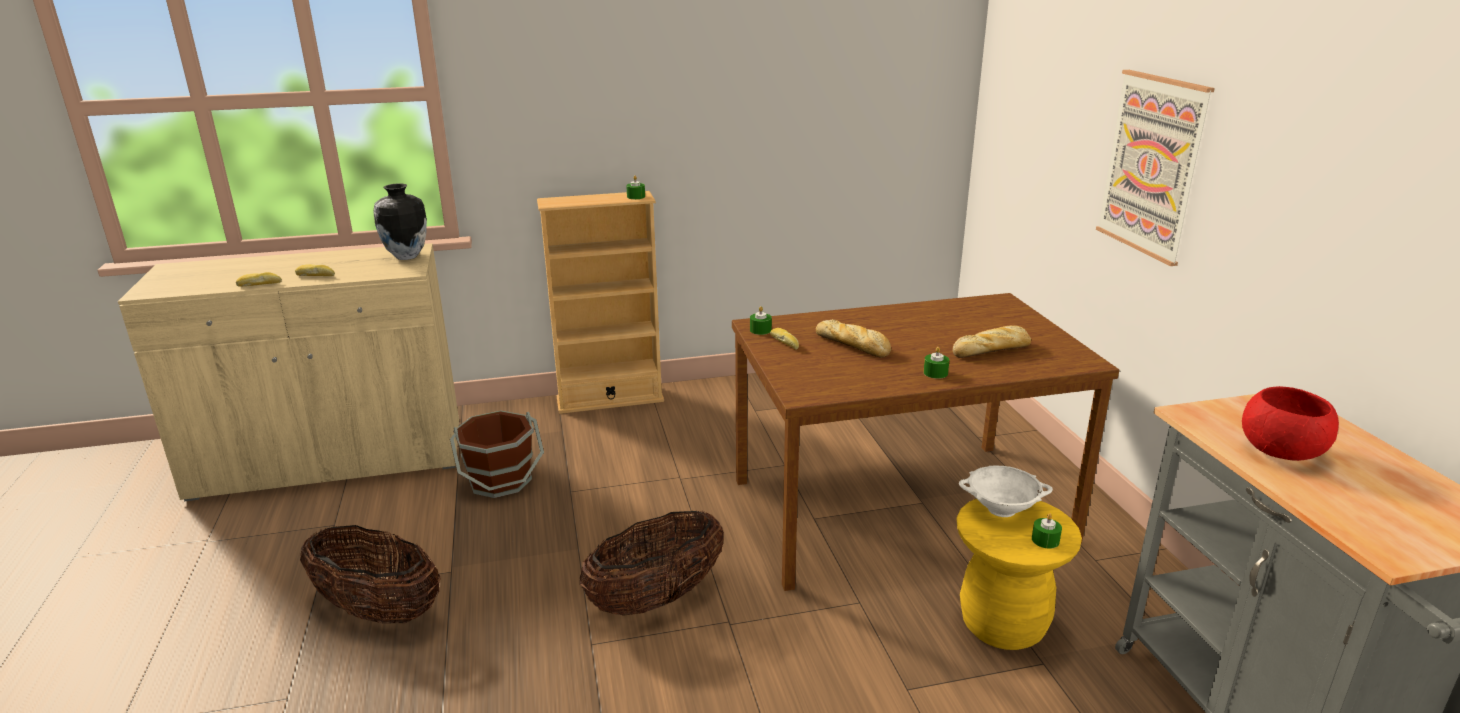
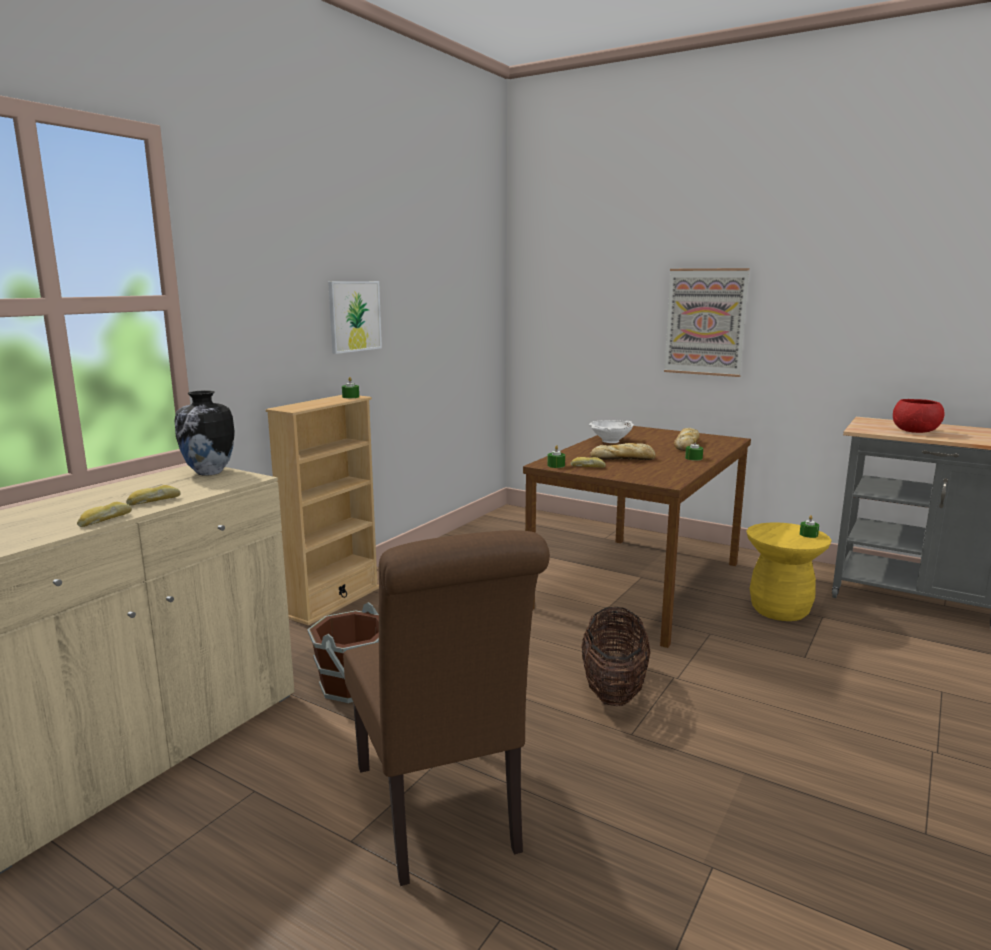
camera: 45 degrees left, 10 degrees down
basket [300,525,441,624] -> brown chair [343,530,550,886]
white bowl [959,466,1053,517] -> white bowl moved to [589,420,635,443]
none -> picture [328,281,382,354]

